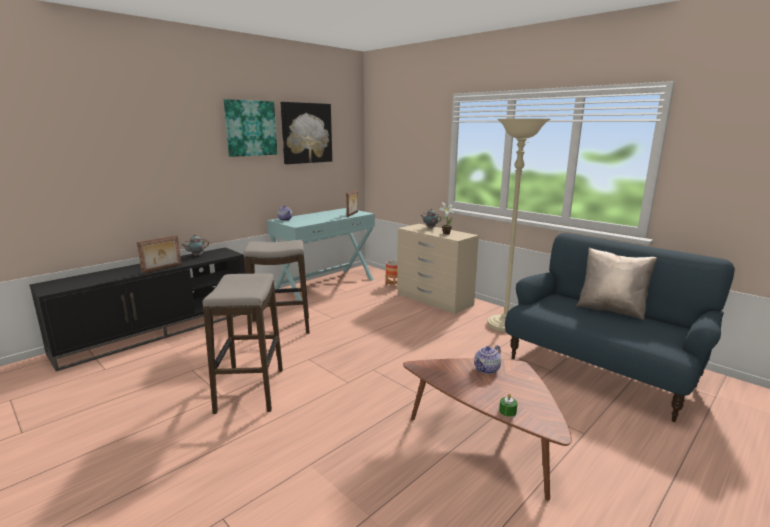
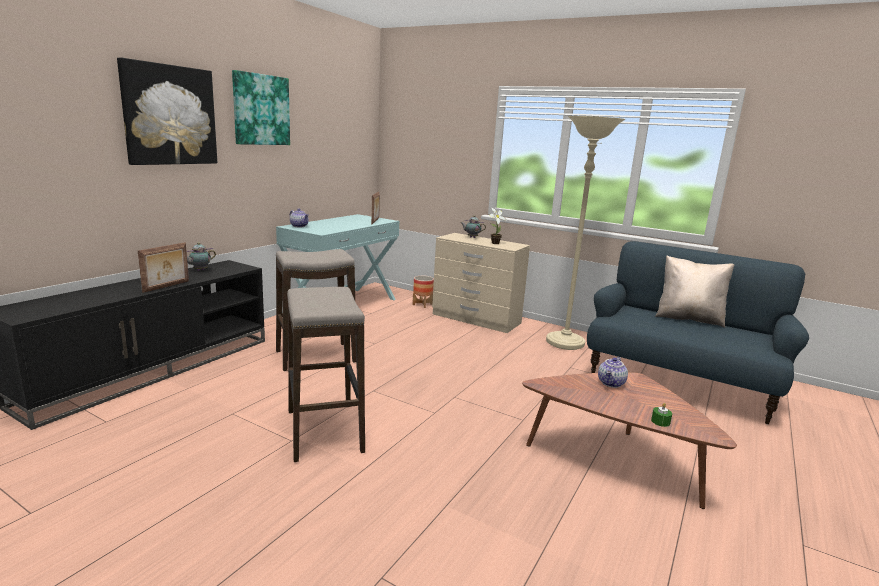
camera: 15 degrees left, 0 degrees up
picture [281,102,332,164] -> picture moved to [117,58,217,165]

